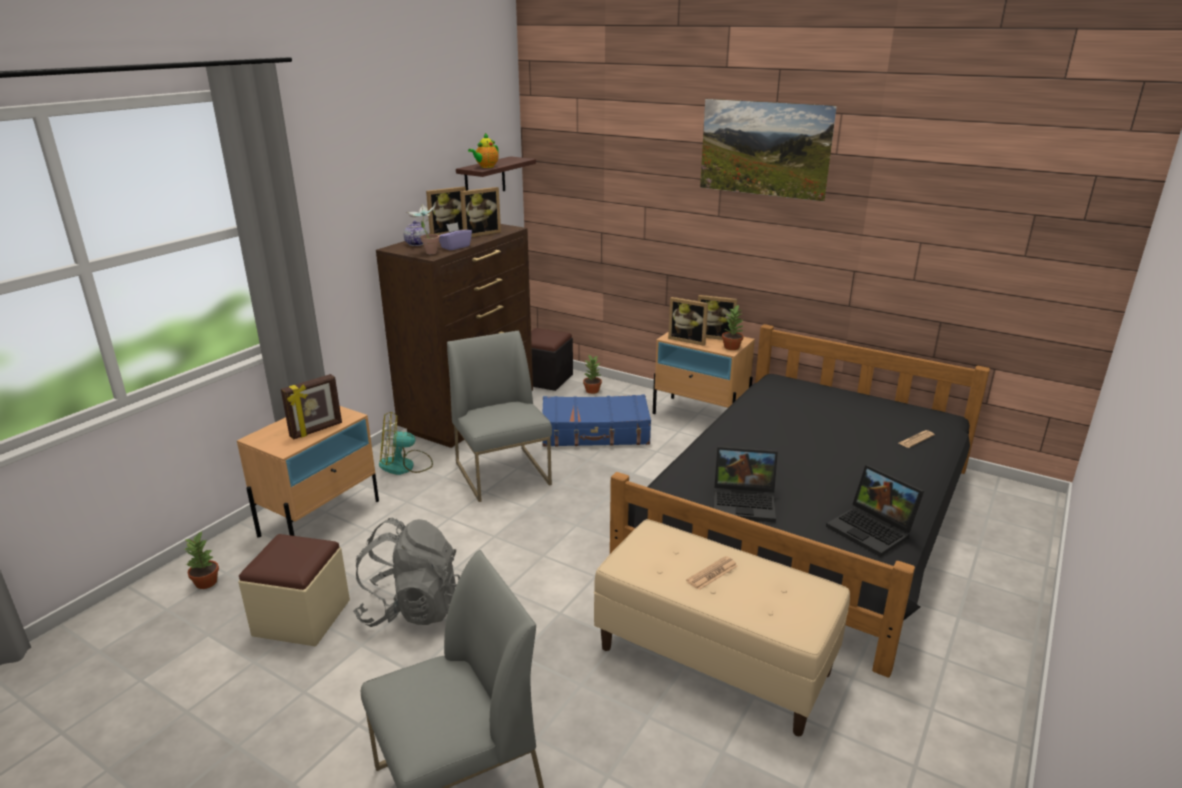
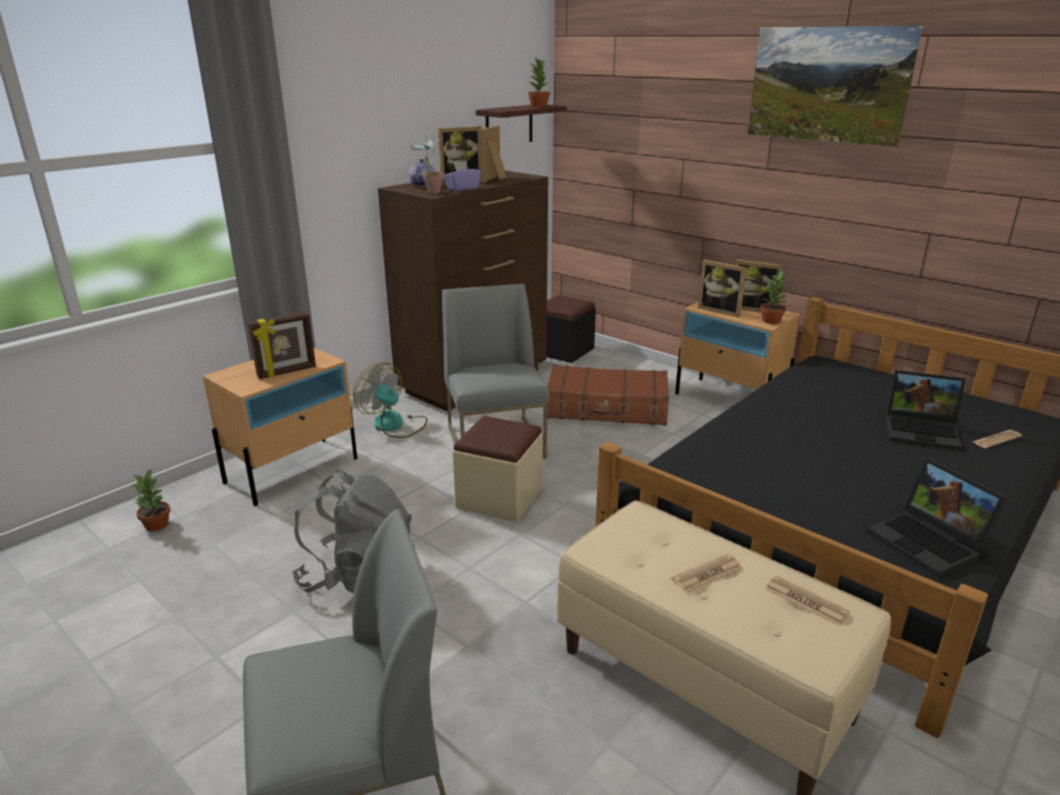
camera: 10 degrees right, 0 degrees up
beige ottoman [238,534,350,646] -> beige ottoman moved to [452,416,543,522]
fan [379,412,433,475] -> fan turned 45 degrees clockwise [353,363,427,438]
picture frame [460,187,501,237] -> picture frame turned 135 degrees clockwise [477,125,506,183]
teapot [468,133,499,168] -> none
blue suitcase [542,395,651,447] -> brown suitcase [547,365,669,426]
potted plant [583,355,602,394] -> potted plant moved to [528,57,550,107]
laptop [714,446,778,522] -> laptop moved to [886,370,965,451]
none -> newspaper [765,576,850,626]

